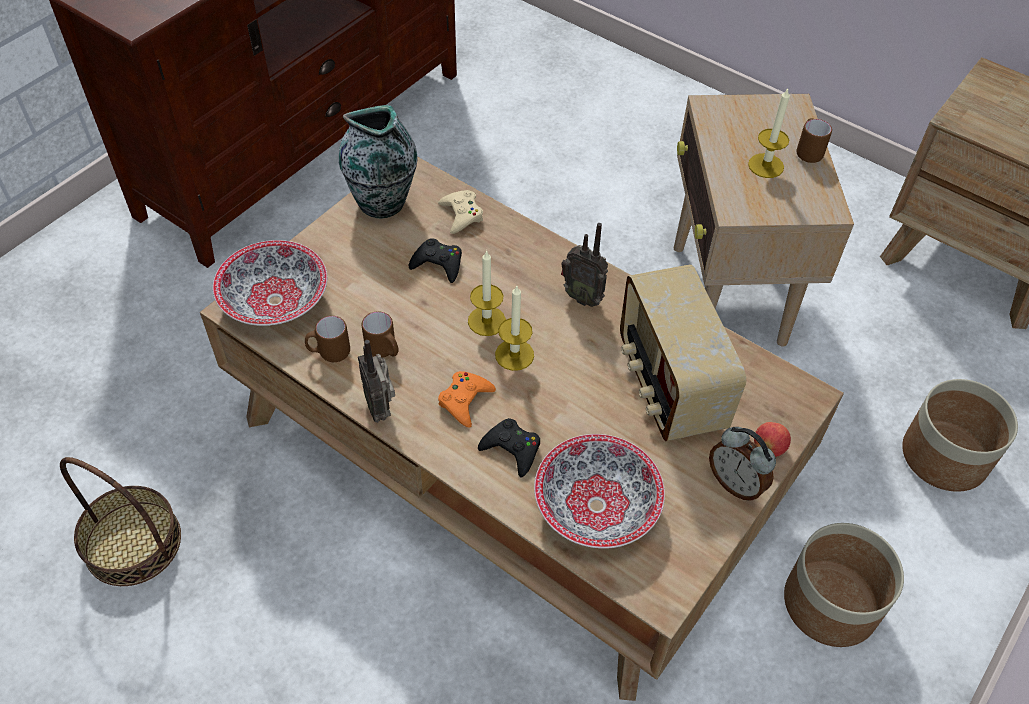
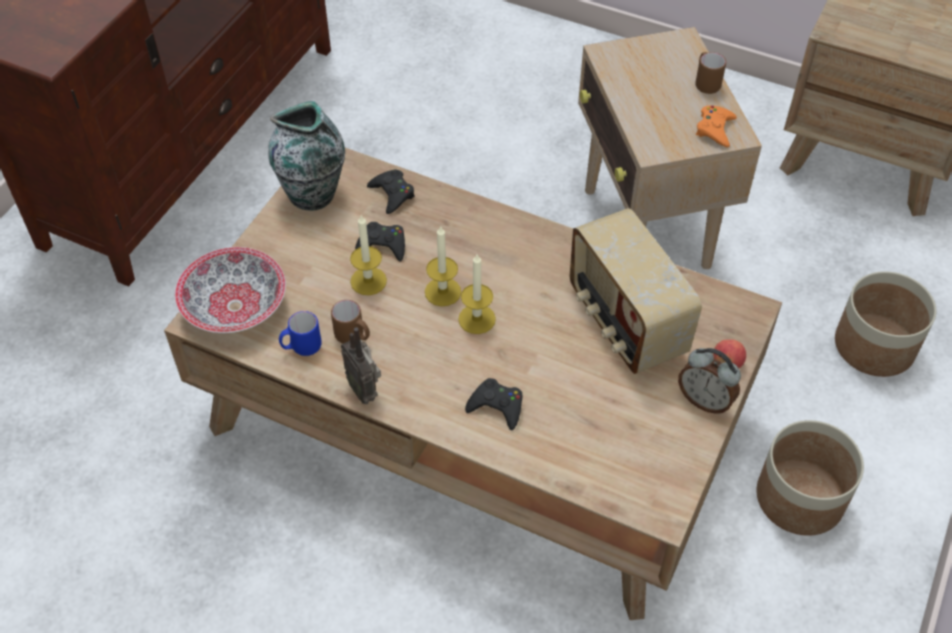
camera: 10 degrees left, 0 degrees up
basket [60,457,181,586] -> none
brown mug [305,316,350,362] -> blue mug [279,311,322,356]
beige game controller [438,190,483,234] -> black game controller [367,169,415,214]
orange game controller [438,371,496,428] -> orange game controller moved to [696,106,737,147]
bowl [534,434,665,549] -> none
radio [561,223,608,307] -> none
candle [748,89,790,178] -> candle moved to [350,215,387,295]

